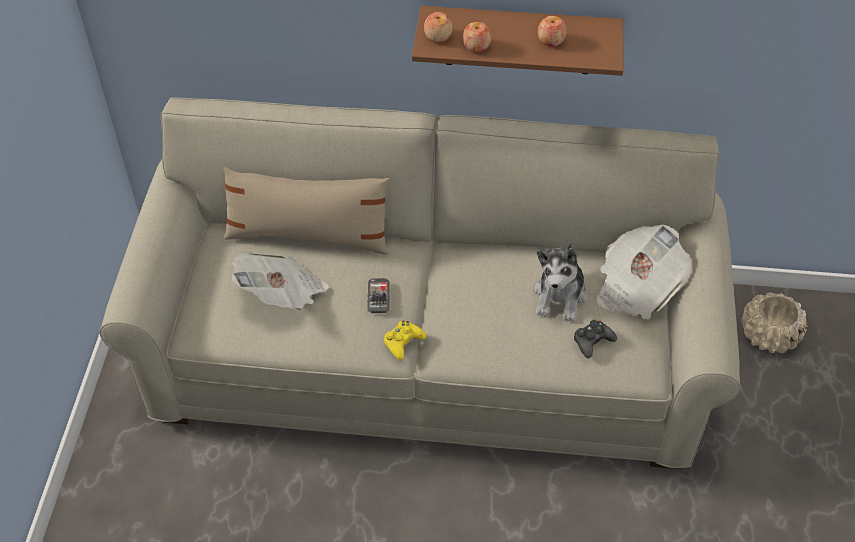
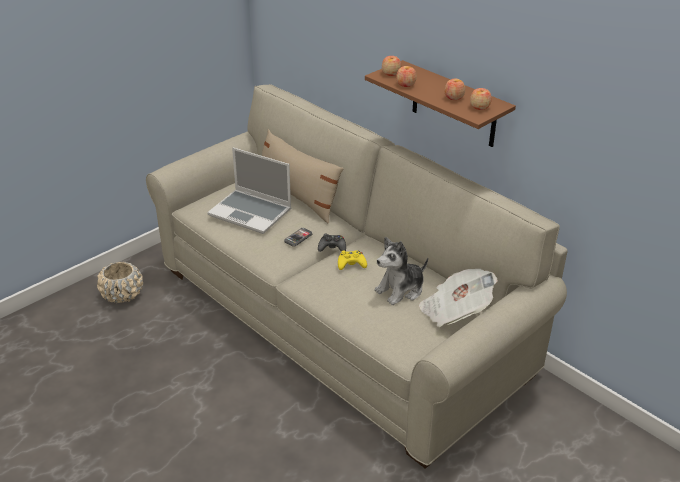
camera: 40 degrees right, 15 degrees down
newspaper [230,251,329,310] -> laptop [207,147,291,234]
yellow game controller [384,321,426,360] -> yellow game controller moved to [338,250,367,270]
black game controller [574,320,617,358] -> black game controller moved to [318,233,346,252]
beige planter [741,292,808,353] -> beige planter moved to [97,261,143,303]
none -> apple [470,88,492,110]

